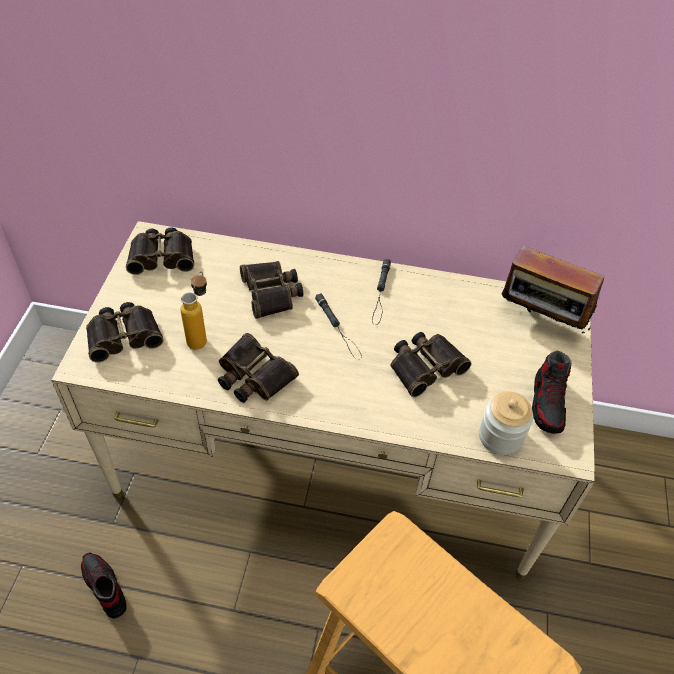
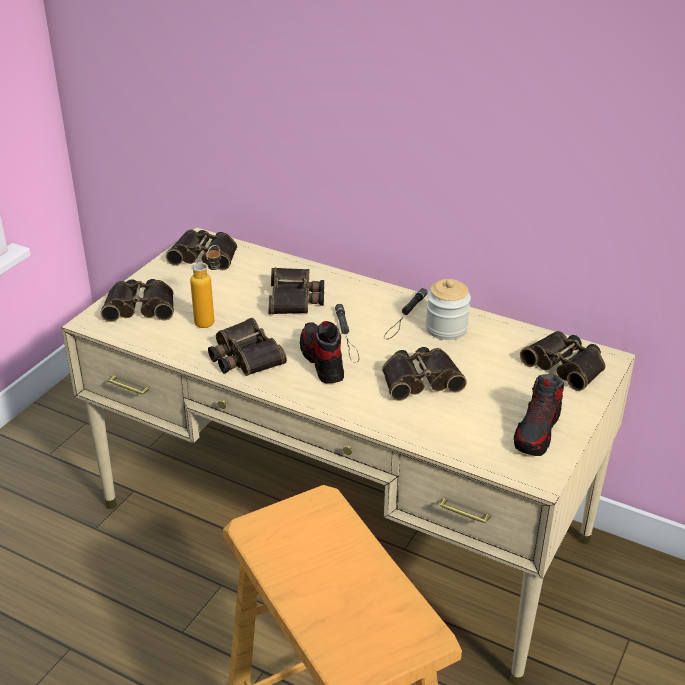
camera: 20 degrees right, 15 degrees down
shoe [81,552,127,619] -> shoe moved to [300,321,344,383]
jar [479,391,533,455] -> jar moved to [425,279,471,340]
radio [502,244,605,335] -> binoculars [520,331,605,391]

